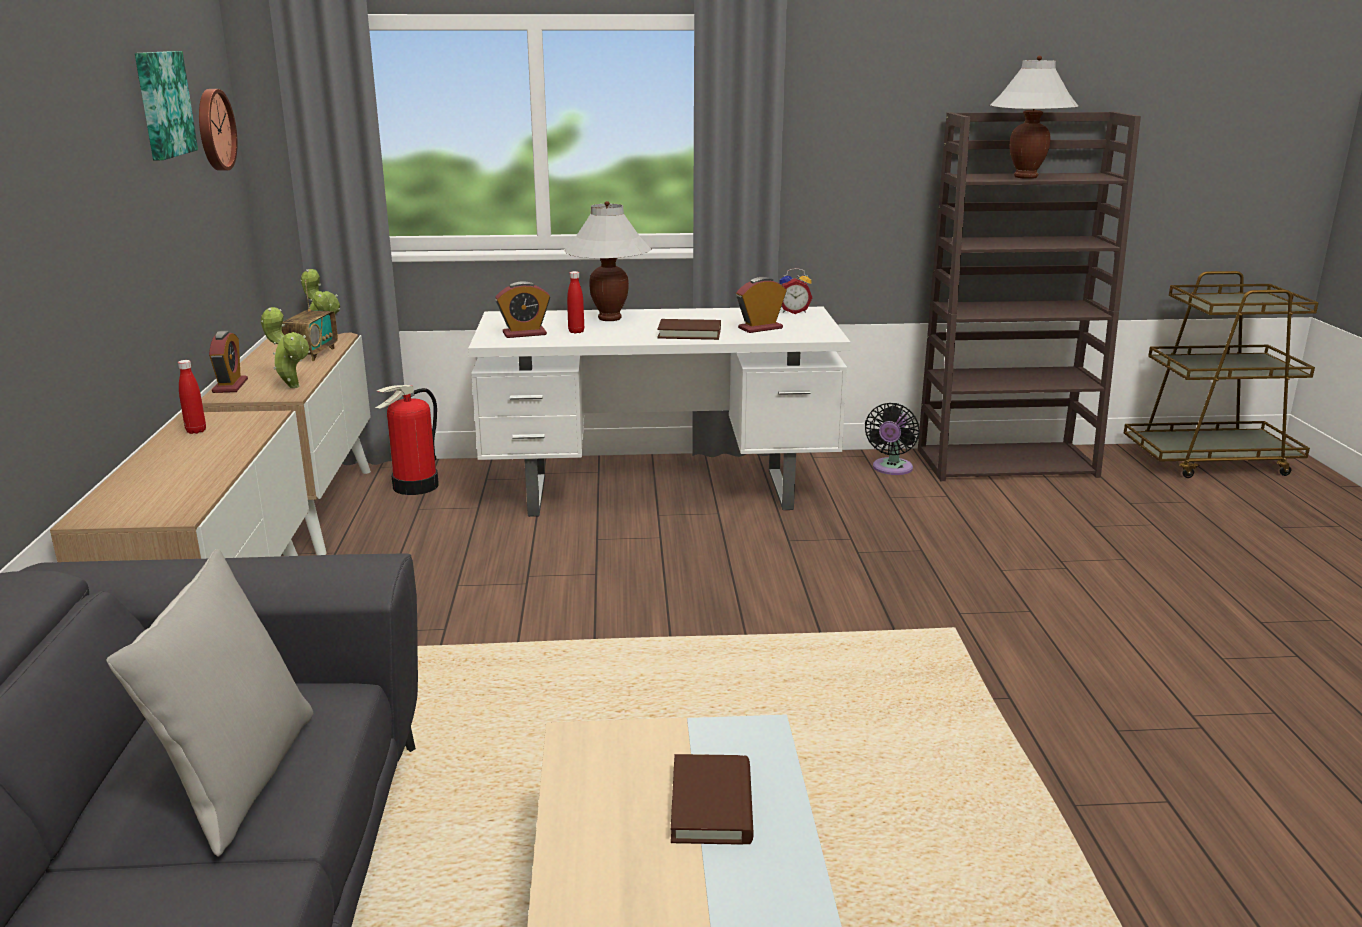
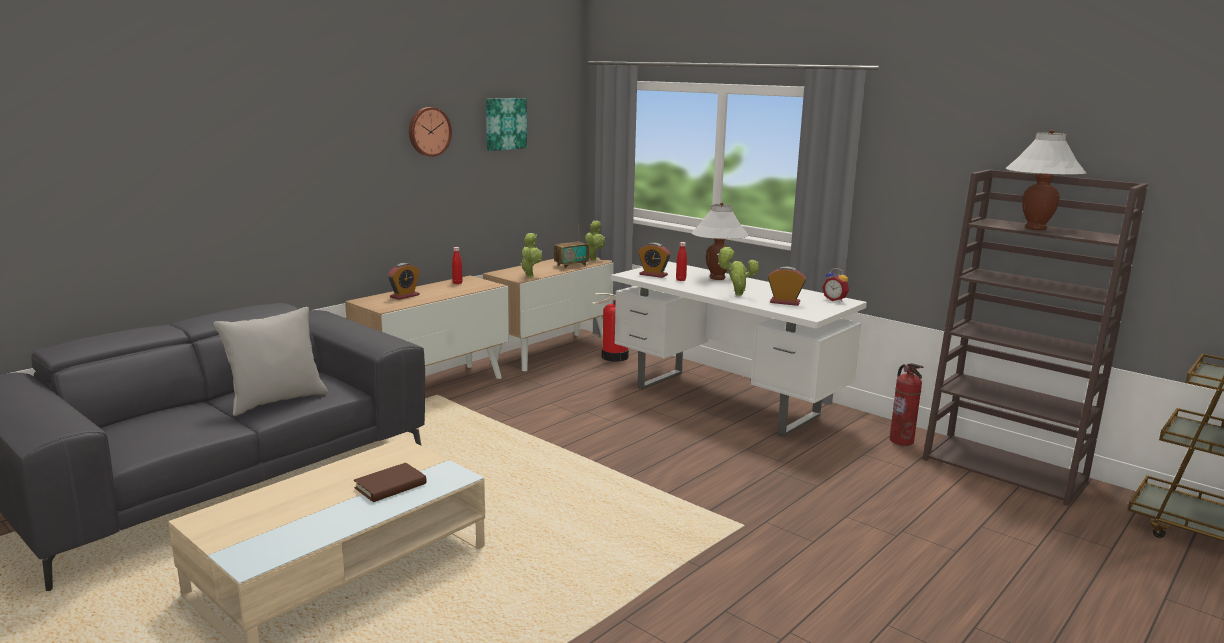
camera: 45 degrees right, 5 degrees down
wall clock [199,89,238,171] -> wall clock moved to [409,107,452,157]
alarm clock [209,331,248,393] -> alarm clock moved to [387,263,420,300]
brown book [657,319,721,340] -> potted plant [717,247,759,296]
black fan [865,403,919,475] -> fire extinguisher [889,363,923,446]

